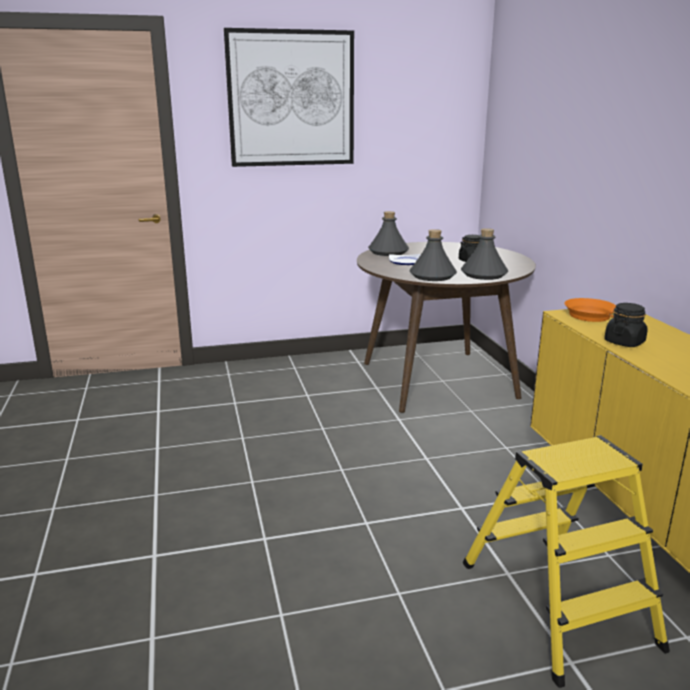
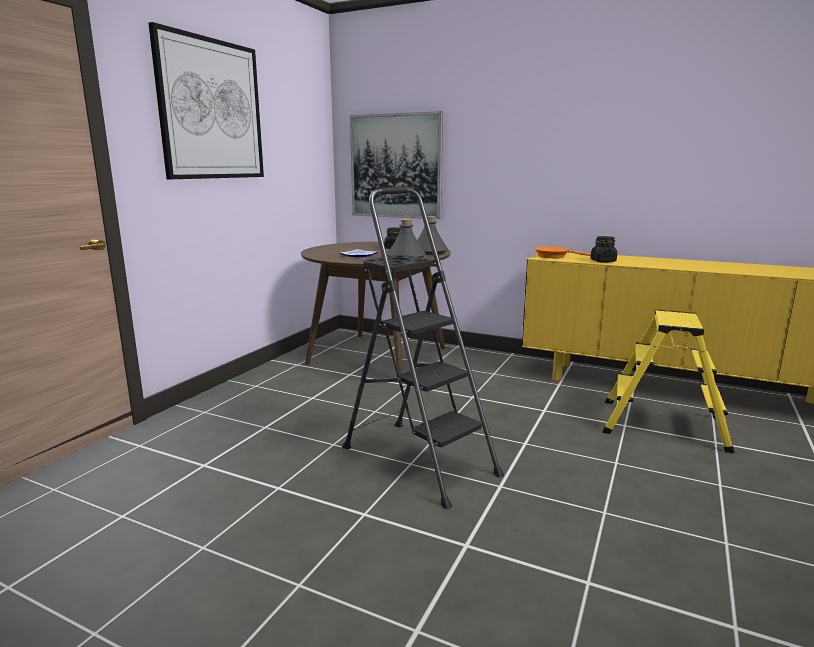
camera: 50 degrees left, 5 degrees down
grey bottle [368,211,409,256] -> none
none -> step ladder [342,187,504,509]
none -> picture [350,111,443,219]

